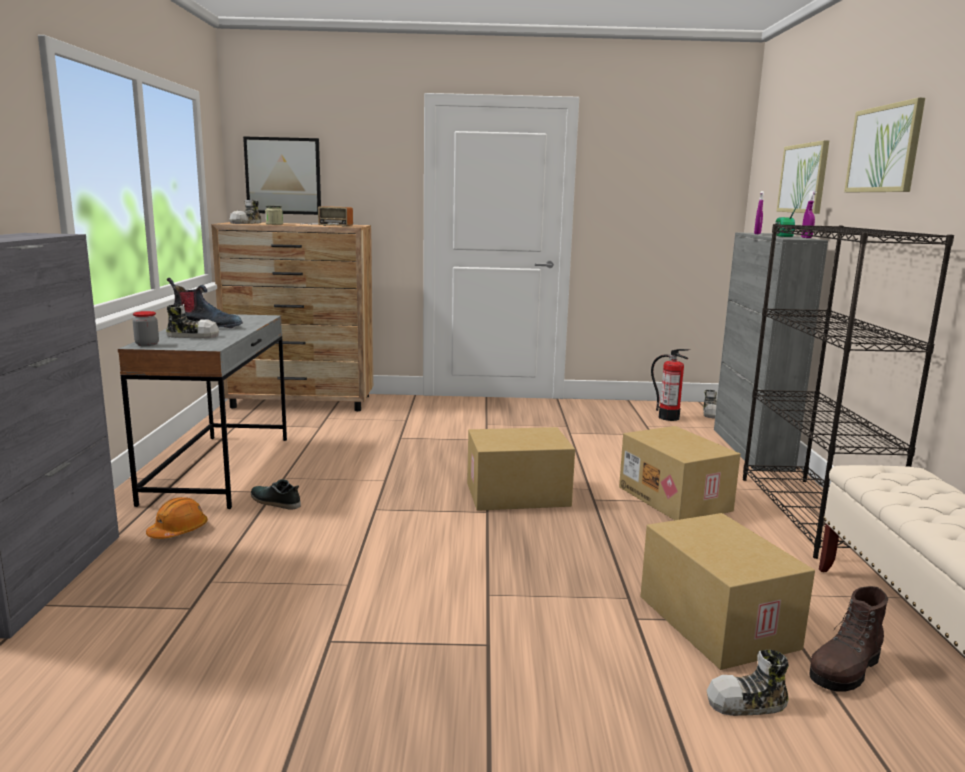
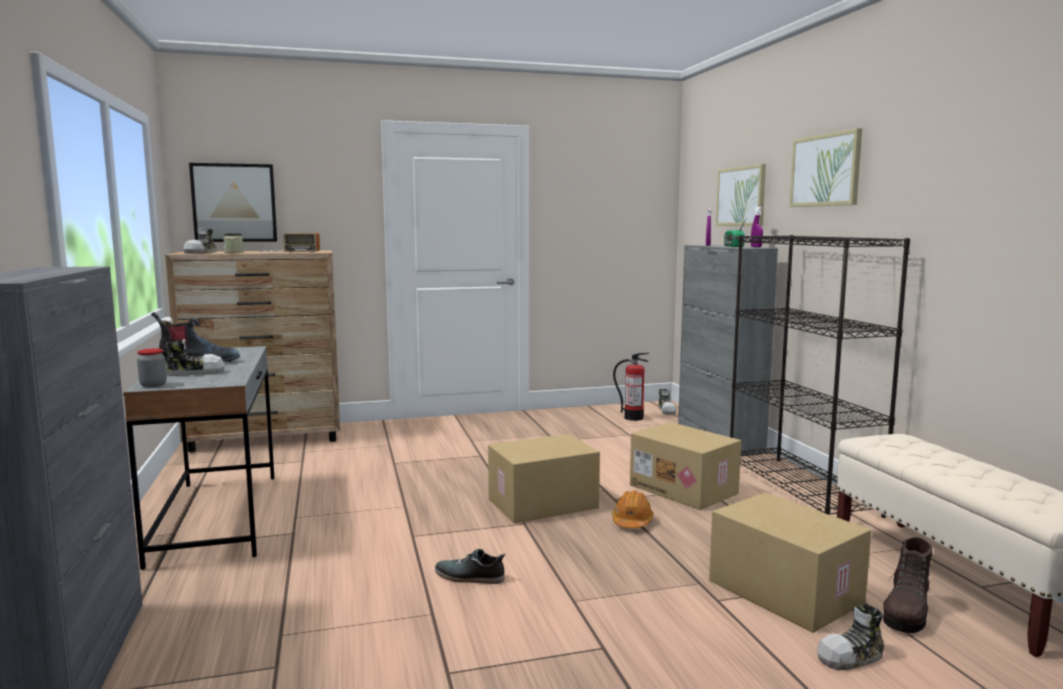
camera: 15 degrees left, 5 degrees down
orange hard hat [146,497,208,539] -> orange hard hat moved to [612,491,653,528]
shoe [251,479,301,510] -> shoe moved to [435,549,505,584]

